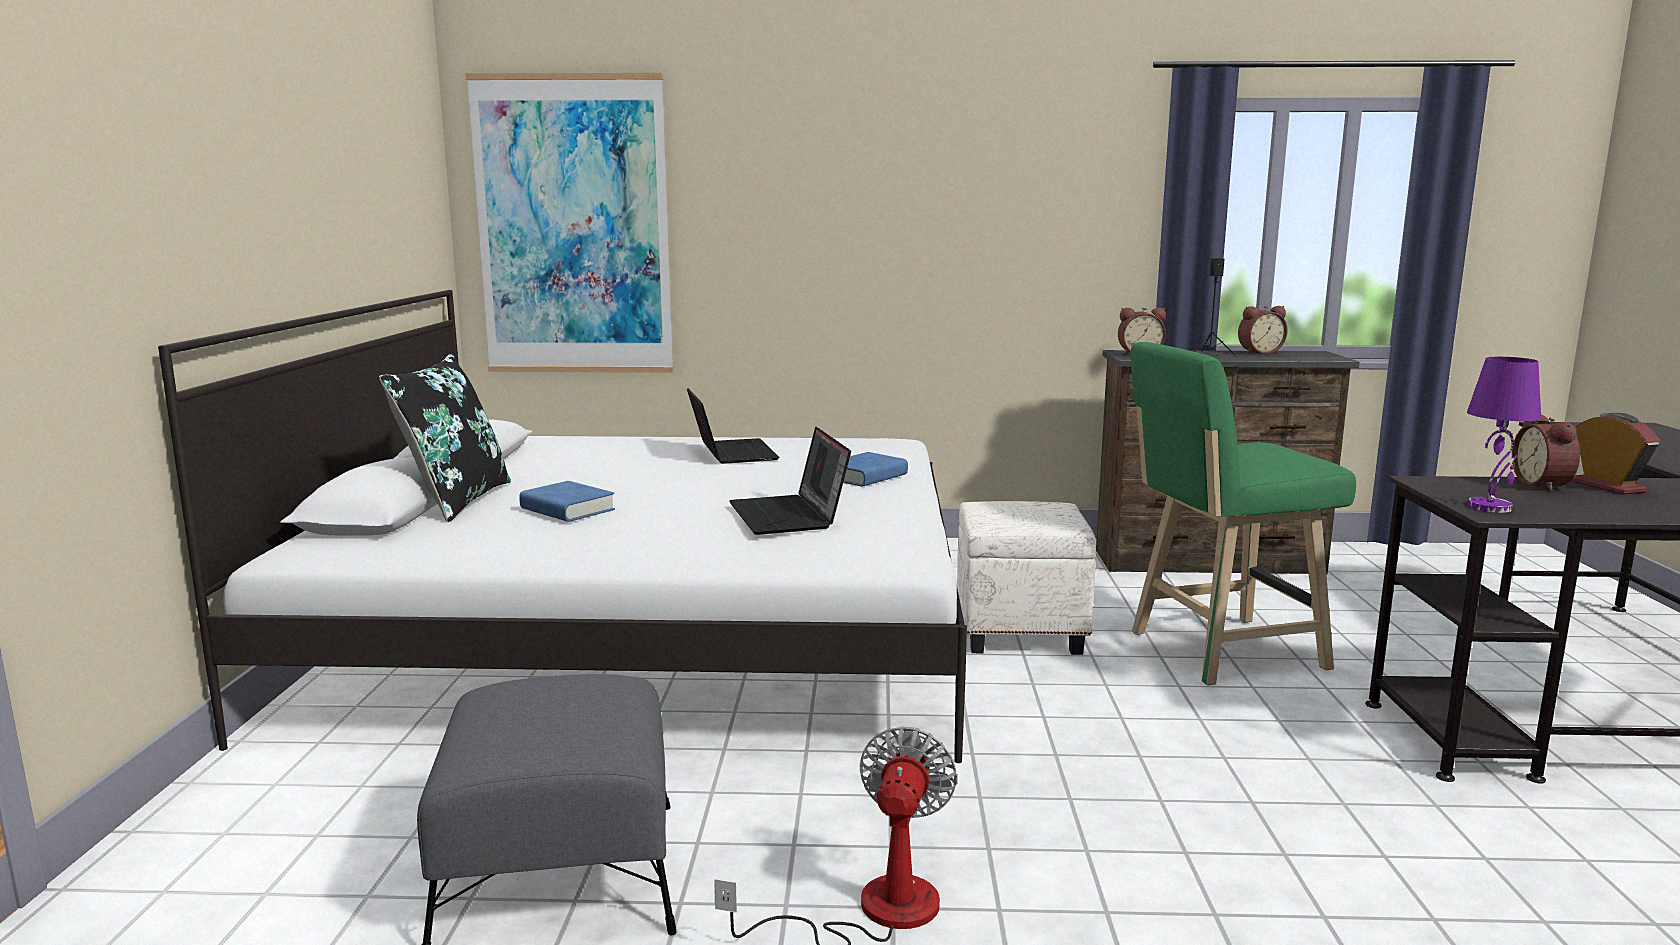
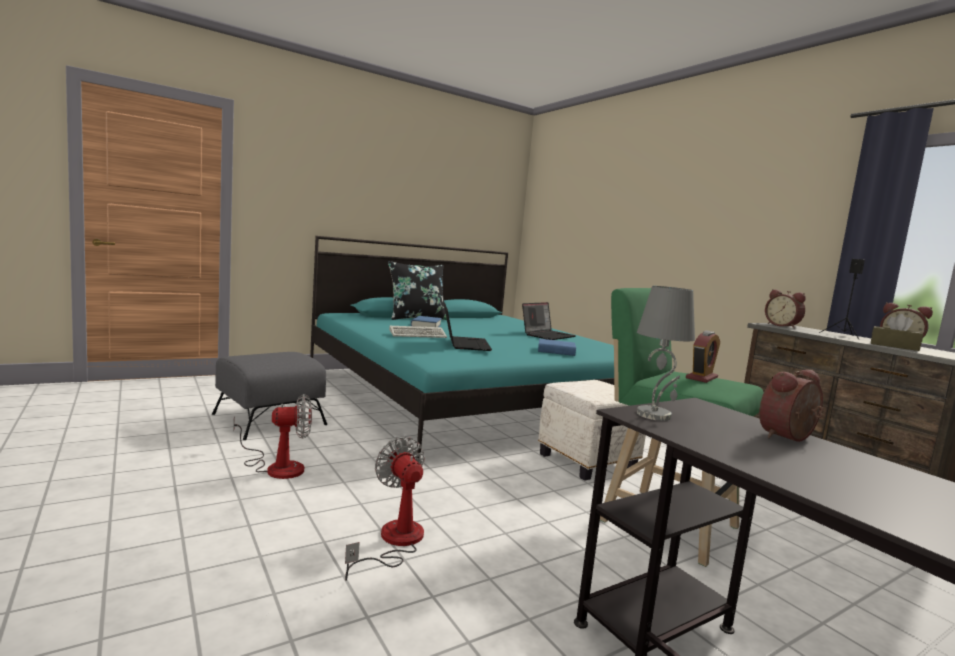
camera: 55 degrees right, 5 degrees down
white bed [158,290,967,763] -> turquoise bed [310,236,614,458]
picture [465,73,674,373] -> none
laptop [729,427,851,535] -> laptop turned 135 degrees clockwise [444,302,492,351]
purple table lamp [1467,357,1541,513] -> grey table lamp [637,286,695,421]
alarm clock [1571,413,1660,495] -> alarm clock moved to [686,330,720,383]
none -> fan [345,437,425,581]
none -> keyboard [389,326,447,338]
none -> brown tissue box [871,314,923,351]

